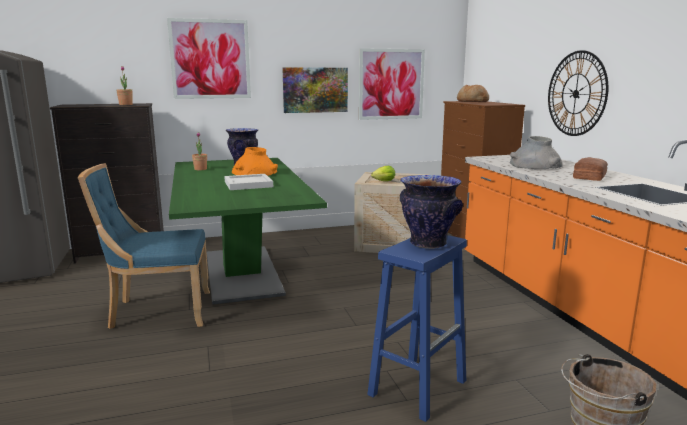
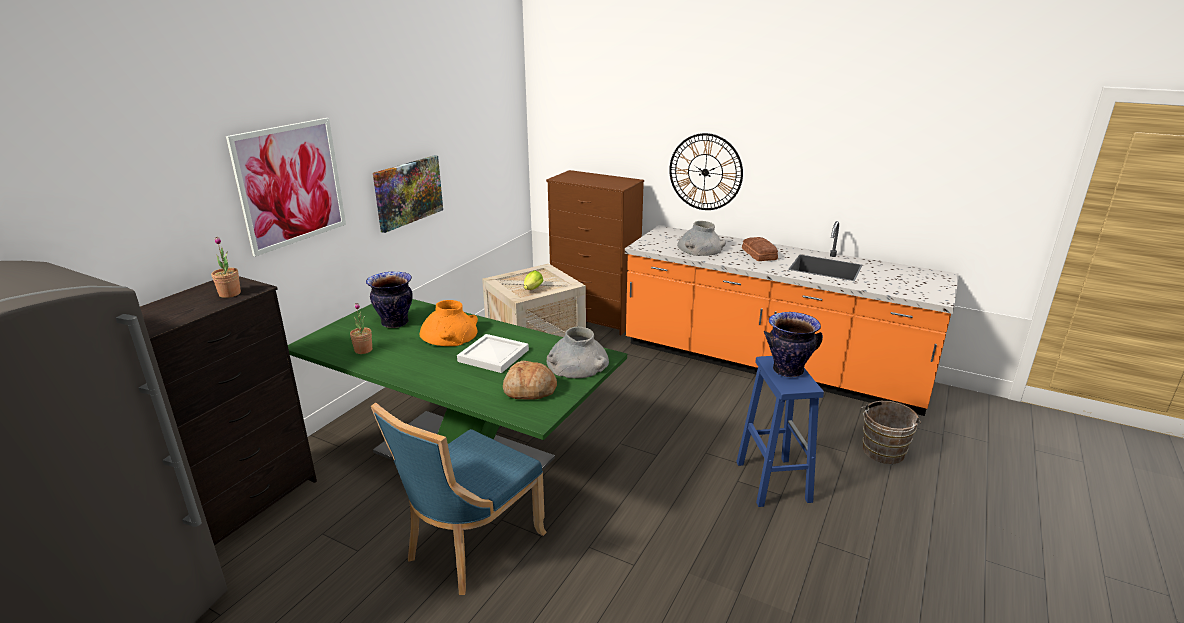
camera: 45 degrees left, 10 degrees up
picture [359,48,425,120] -> none
bread [457,85,489,102] -> bread moved to [503,361,557,400]
none -> grey vase [547,327,609,378]

